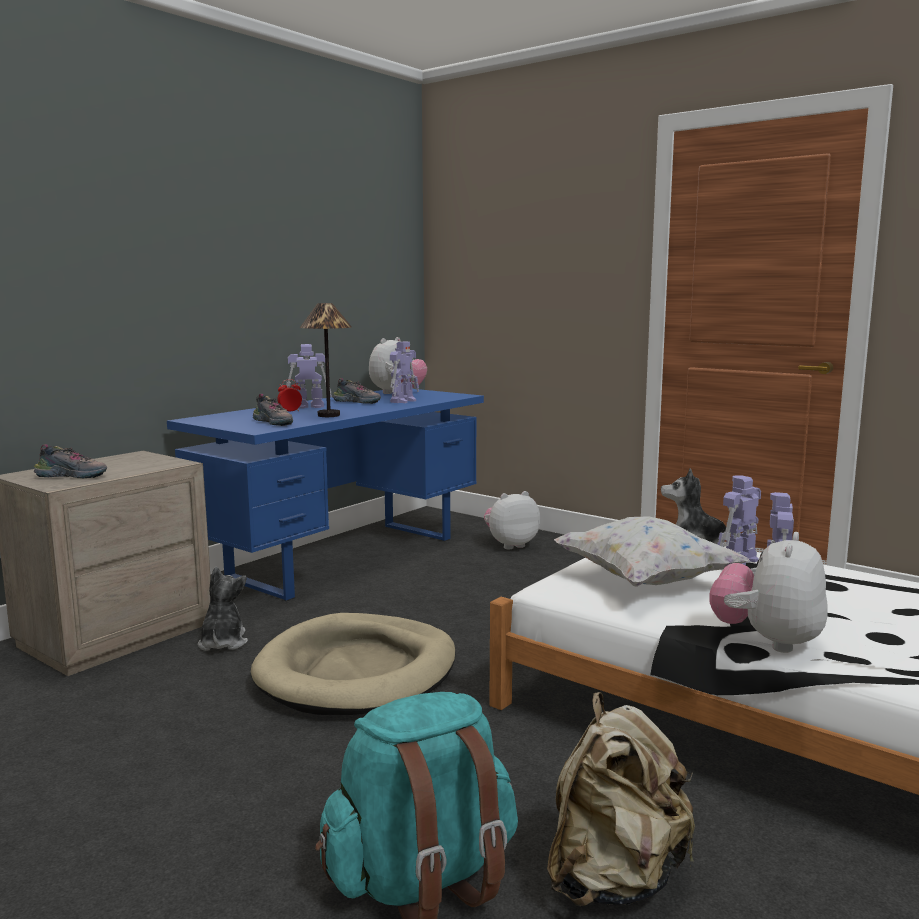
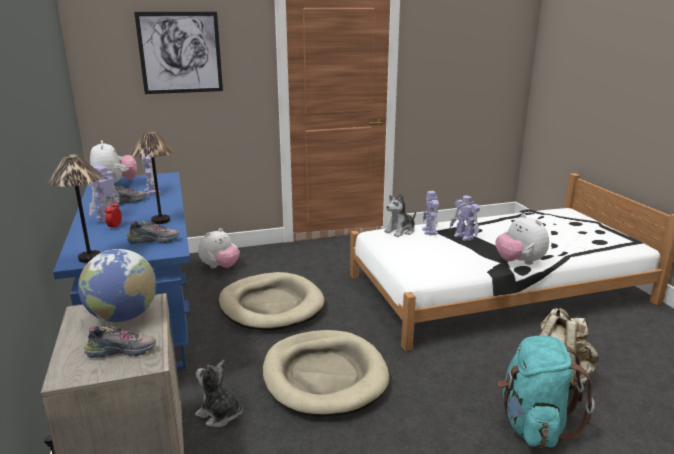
camera: 55 degrees left, 10 degrees up
shoe [34,444,107,478] -> shoe turned 45 degrees clockwise [84,326,156,358]
plush toy [484,491,540,550] -> plush toy turned 150 degrees counterclockwise [198,228,240,268]
white pillow [554,516,750,587] -> none
none -> table lamp [47,154,103,263]
none -> globe [78,249,156,322]
none -> picture [134,12,223,94]
none -> beige dog bed [219,272,324,331]

